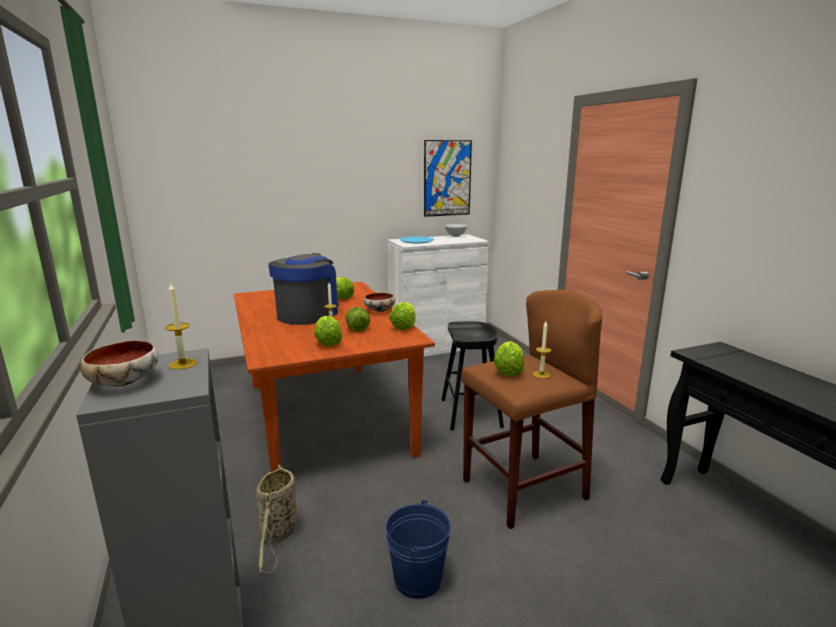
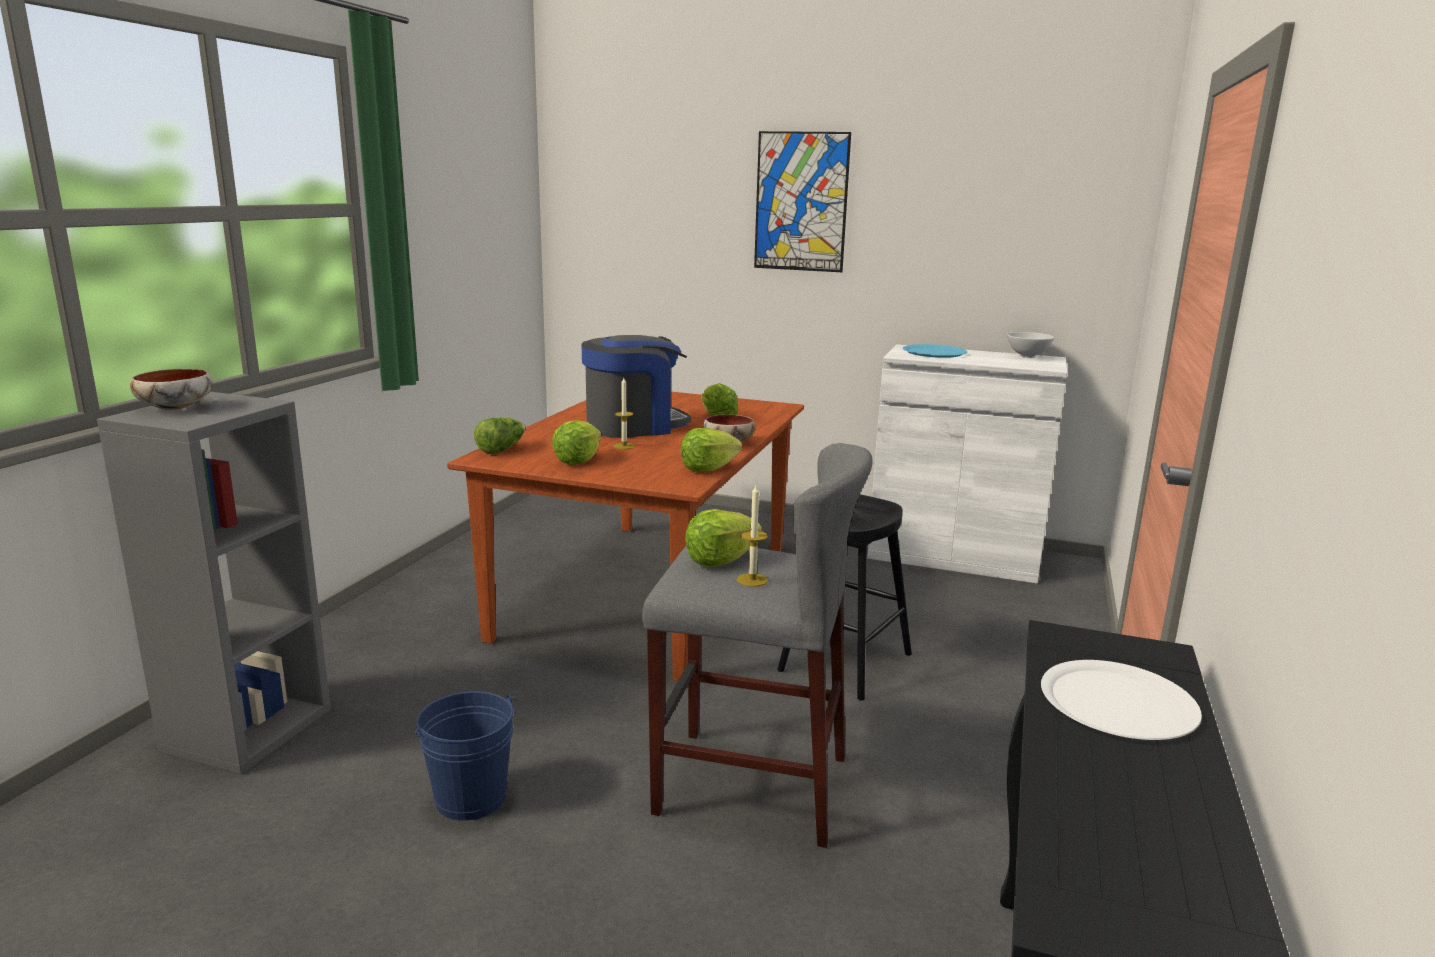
camera: 40 degrees right, 0 degrees up
candle [165,283,197,369] -> none
basket [256,465,296,573] -> none
lettuce [345,307,370,332] -> lettuce moved to [474,418,526,454]
picture [424,140,472,217] -> picture moved to [754,131,851,272]
brown stool [461,290,602,529] -> grey stool [642,443,873,848]
none -> white plate [1041,660,1202,740]

